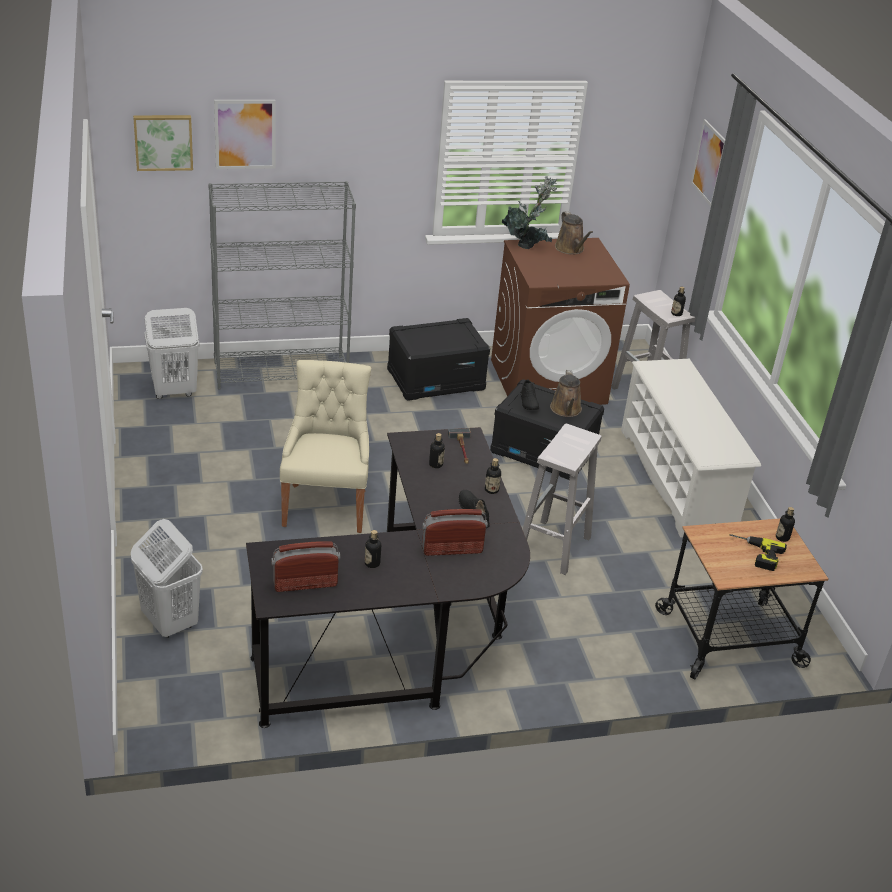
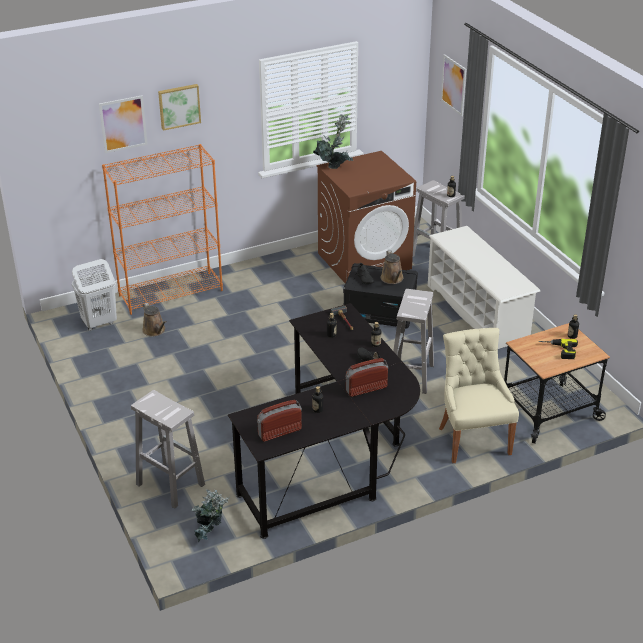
camera: 10 degrees left, 0 degrees up
white laundry basket [131,519,203,638] -> white stool [131,390,205,508]
picture [133,115,193,171] -> picture moved to [158,84,201,131]
grey bookcase [208,181,356,390] -> orange bookcase [102,144,223,315]
beige chair [280,360,371,533] -> beige chair moved to [439,328,519,463]
black storage box [387,318,490,401] -> none
brown watering can [555,211,593,254] -> brown watering can moved to [142,303,166,337]
none -> potted plant [191,489,230,543]

